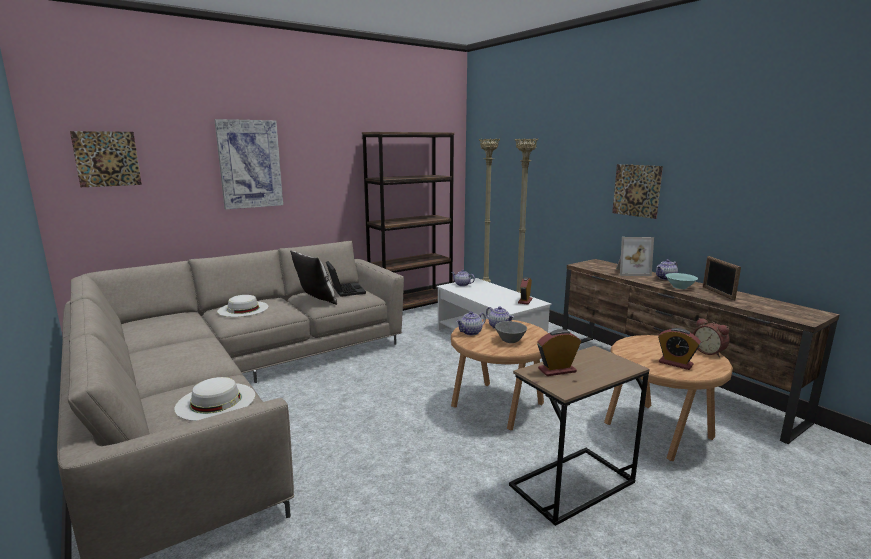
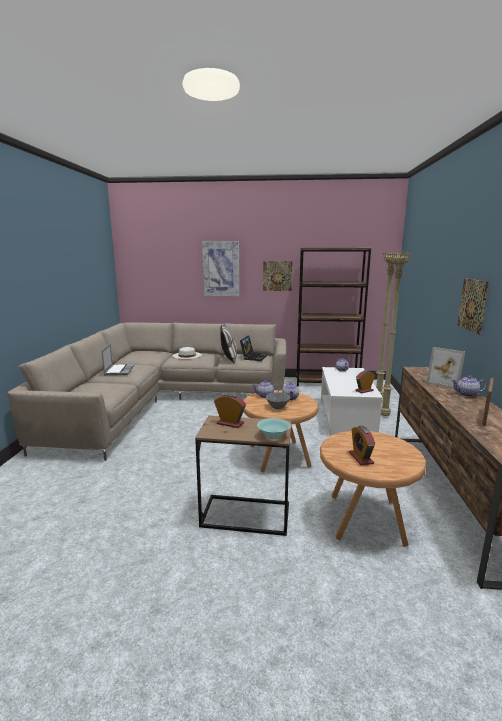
camera: 40 degrees right, 0 degrees up
picture [70,131,142,187] -> picture moved to [263,261,292,291]
white hat [174,377,255,421] -> none
turquoise bowl [665,273,698,289] -> turquoise bowl moved to [257,418,290,440]
alarm clock [693,318,730,357] -> none
none -> laptop [101,343,135,375]

